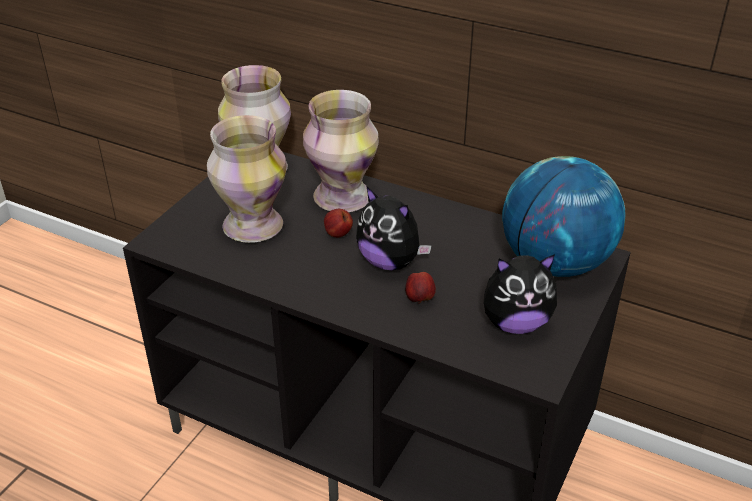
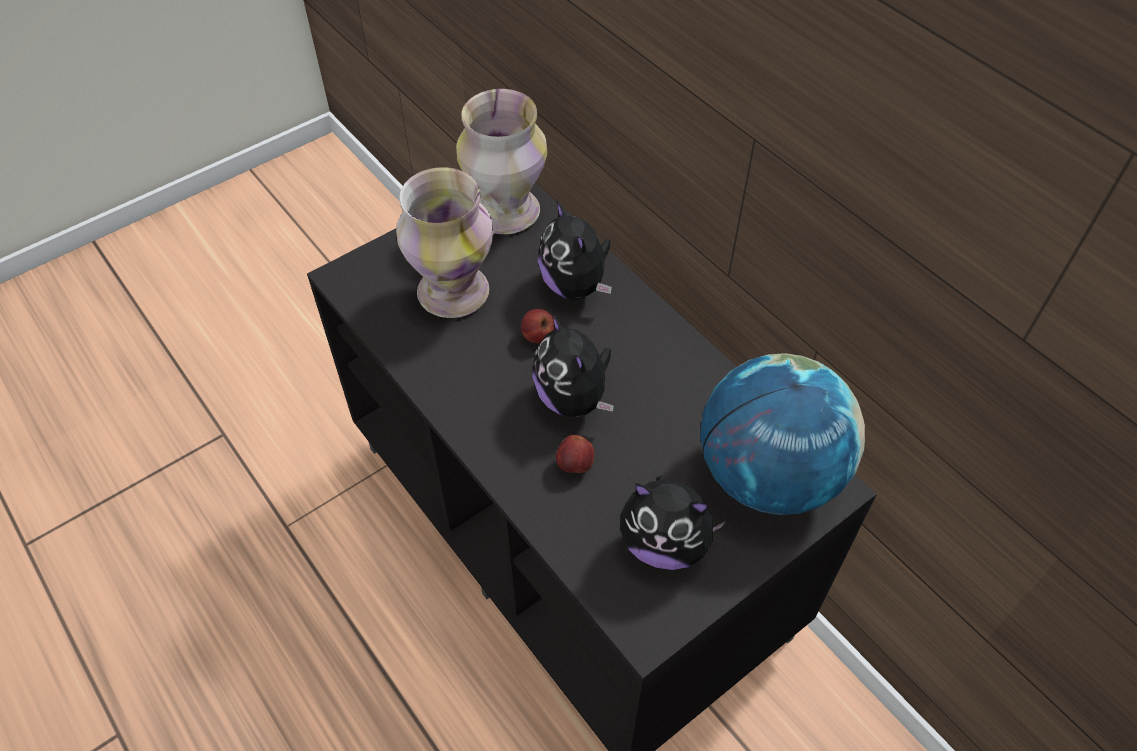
camera: 25 degrees right, 15 degrees up
vase [303,90,379,212] -> plush toy [538,200,612,300]

